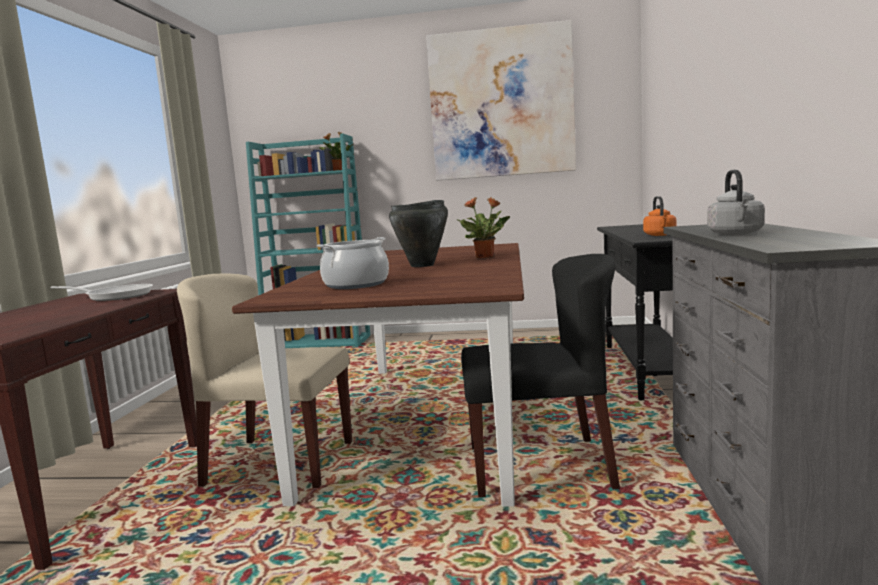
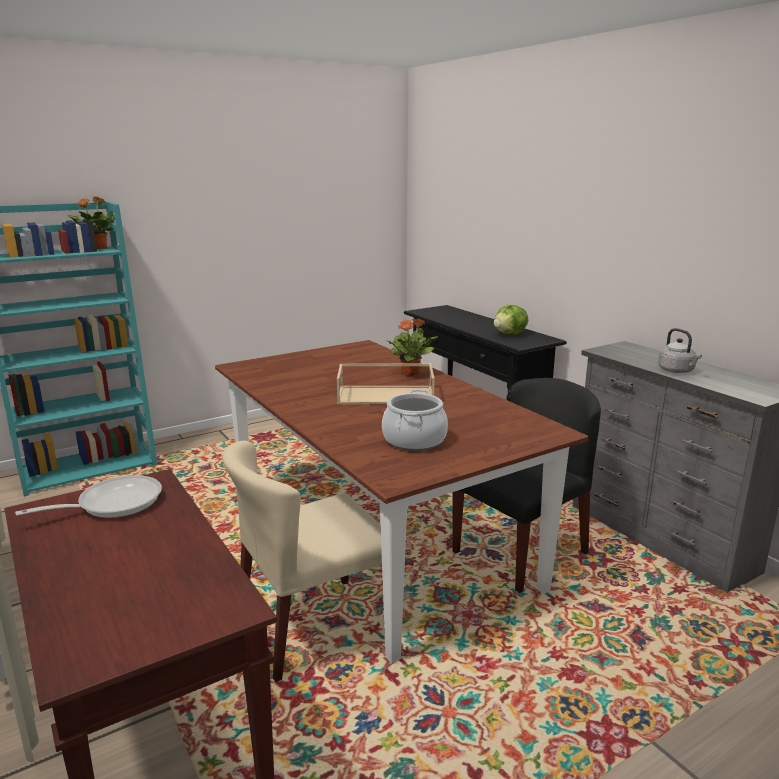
camera: 40 degrees left, 10 degrees up
black cooking pot [389,200,448,267] -> beige tray [337,363,435,405]
picture [426,20,576,181] -> none
orange kettle [643,196,676,236] -> lettuce [494,305,528,334]

